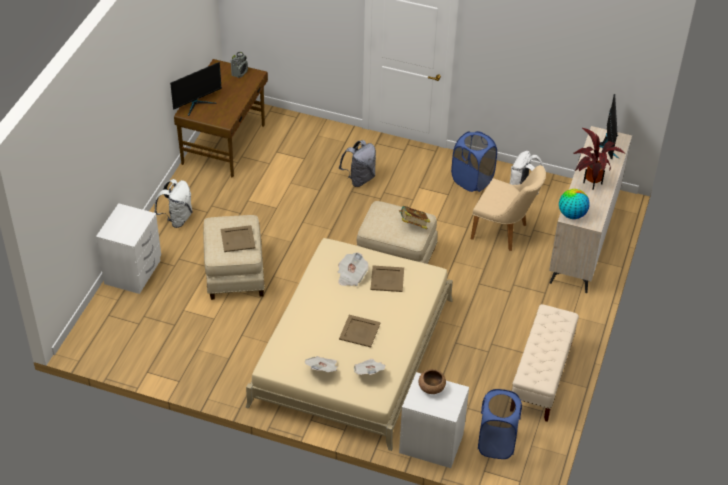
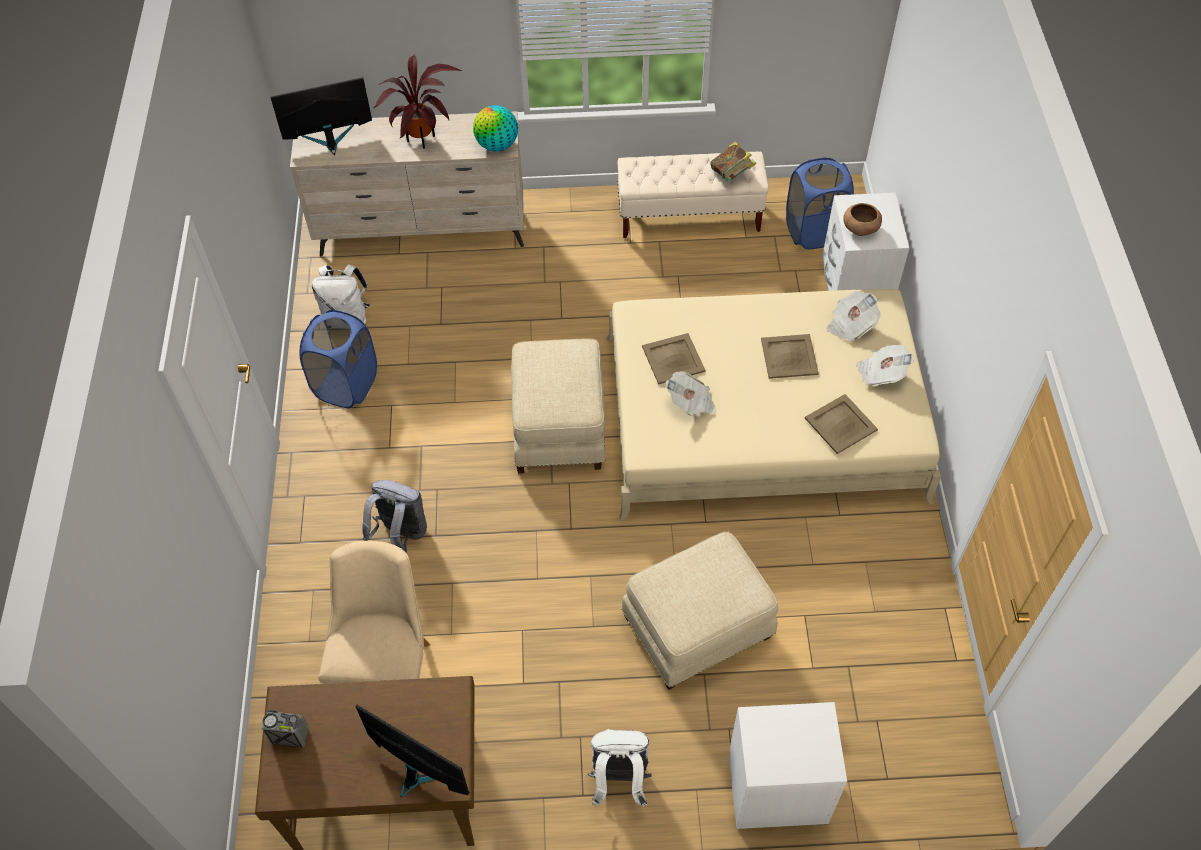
camera: 110 degrees left, 10 degrees up
beige tray [221,225,256,252] -> beige tray moved to [805,394,878,454]
book [399,206,430,229] -> book moved to [711,142,756,182]
beige chair [471,165,546,251] -> beige chair moved to [318,541,430,684]

